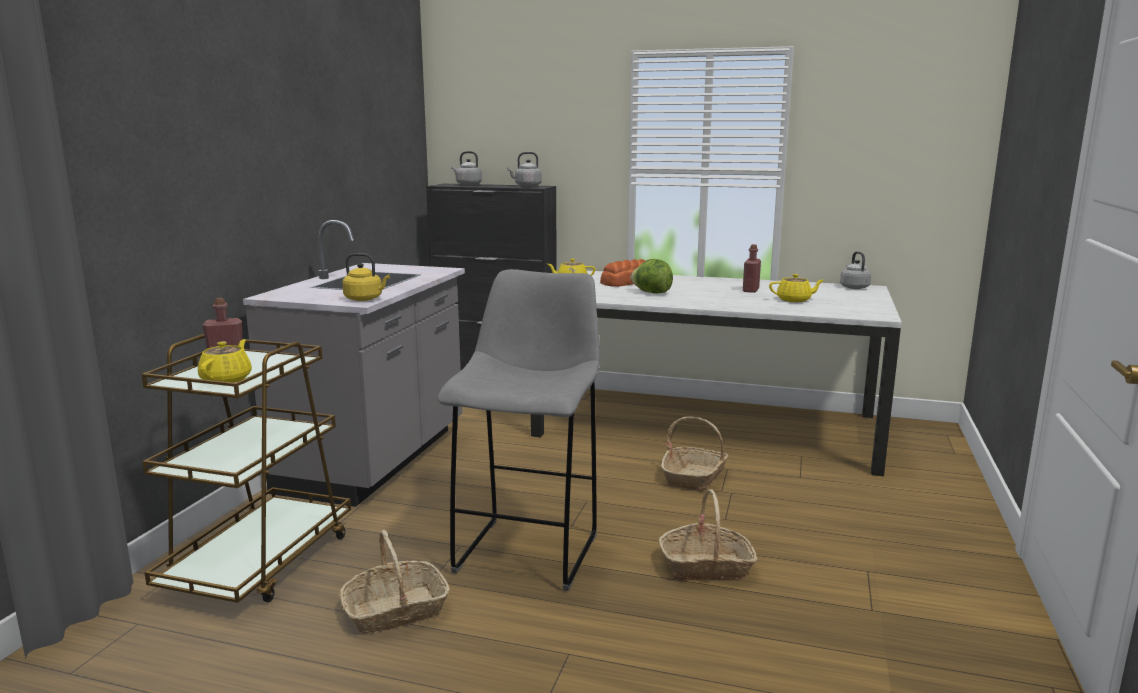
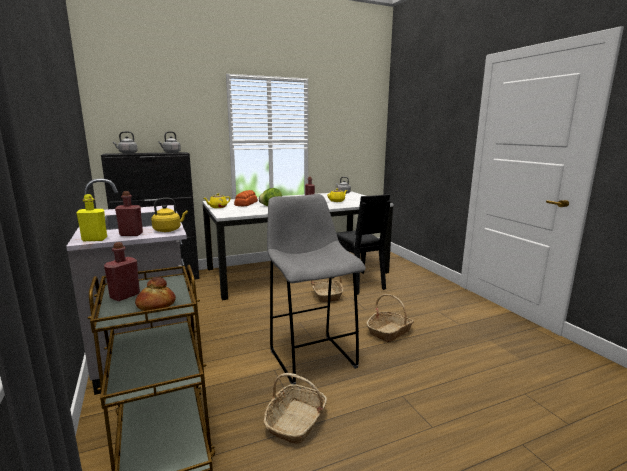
camera: 40 degrees left, 0 degrees up
yellow teapot [198,339,252,383] -> bread [135,277,176,311]
none -> yellow bottle [76,194,107,241]
none -> red bottle [115,191,143,236]
none -> black chair [332,194,391,295]

